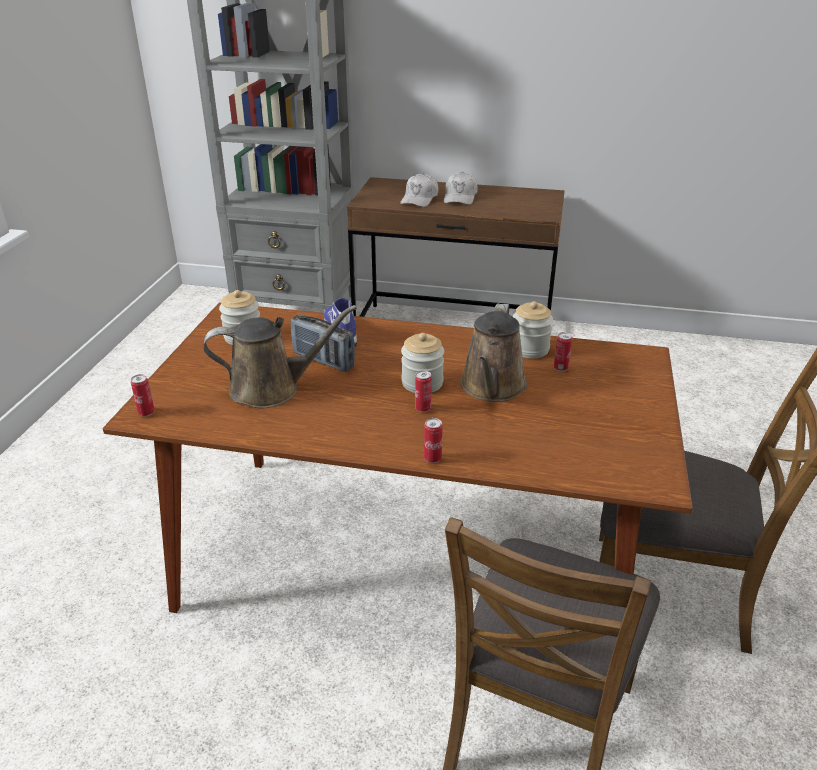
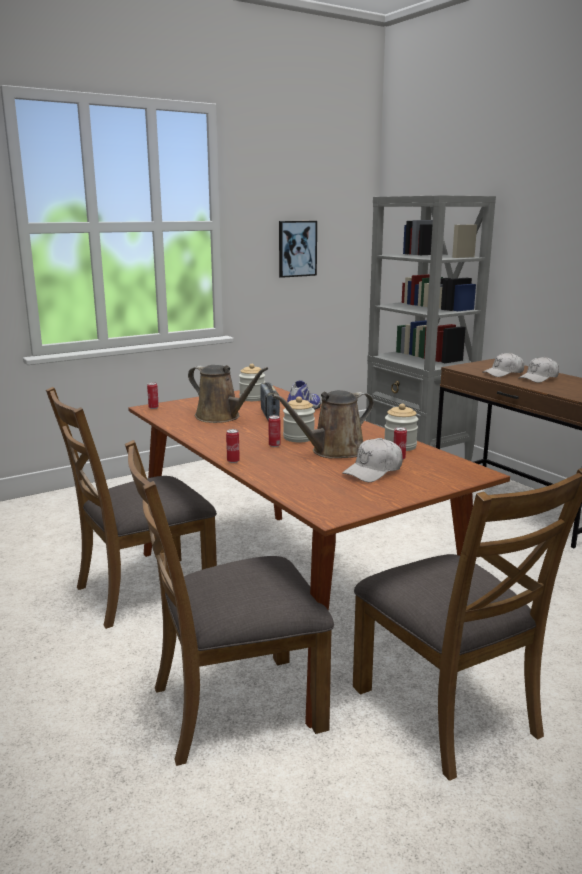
camera: 45 degrees right, 15 degrees down
none -> brown chair [46,387,217,629]
none -> picture [279,221,317,278]
none -> white cap [342,438,403,482]

